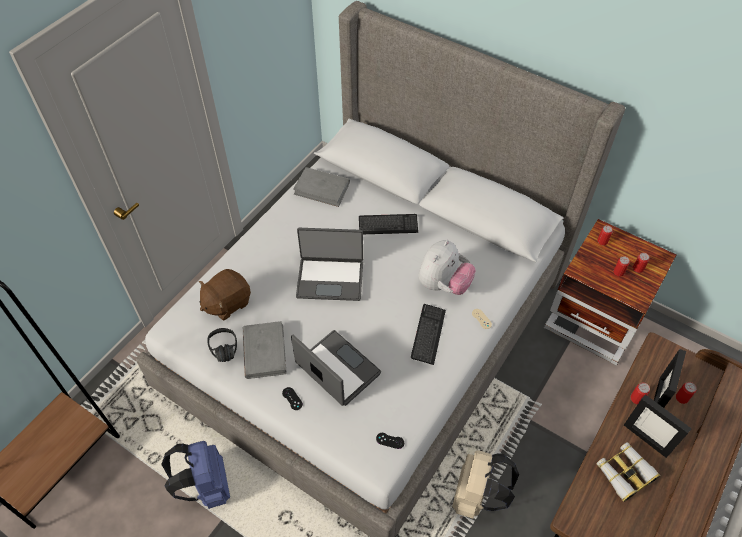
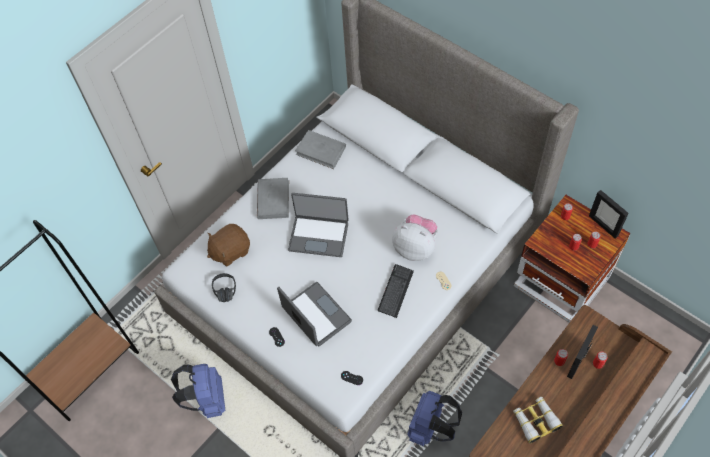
camera: 10 degrees right, 5 degrees up
grey book [243,321,287,379] -> grey book moved to [257,178,289,219]
keyboard [359,214,418,234] -> none
plush toy [418,240,476,295] -> plush toy turned 105 degrees counterclockwise [392,214,437,261]
beige backpack [452,450,519,519] -> blue backpack [407,391,462,446]
picture frame [624,395,692,458] -> picture frame moved to [589,190,629,239]

